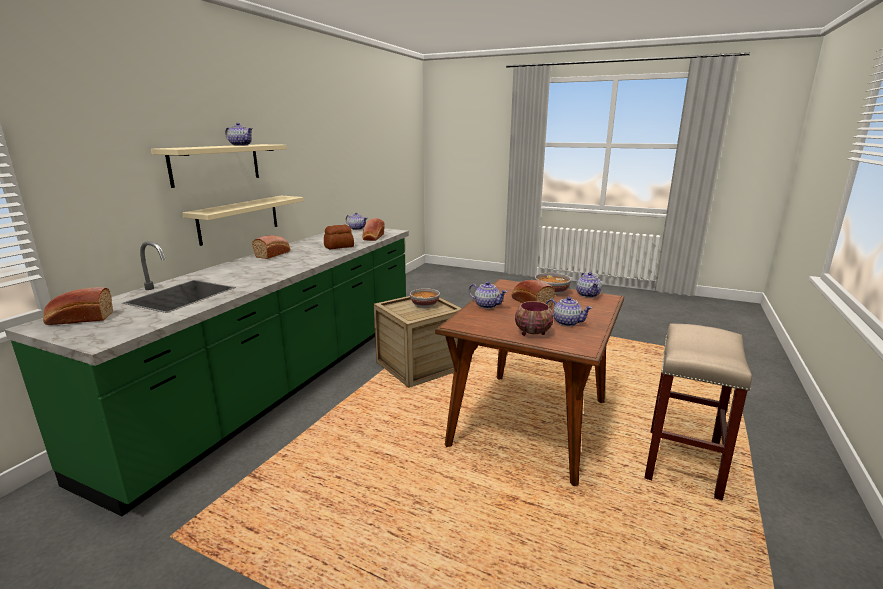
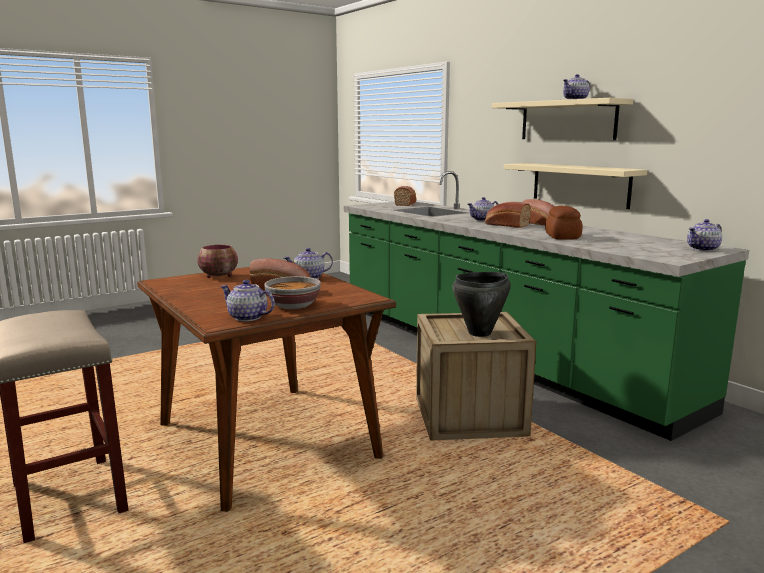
camera: 120 degrees right, 5 degrees down
bread [362,218,385,241] -> bread moved to [485,202,531,228]
bowl [410,288,440,308] -> black cooking pot [452,272,511,337]
teapot [546,297,592,326] -> teapot moved to [468,197,498,221]

